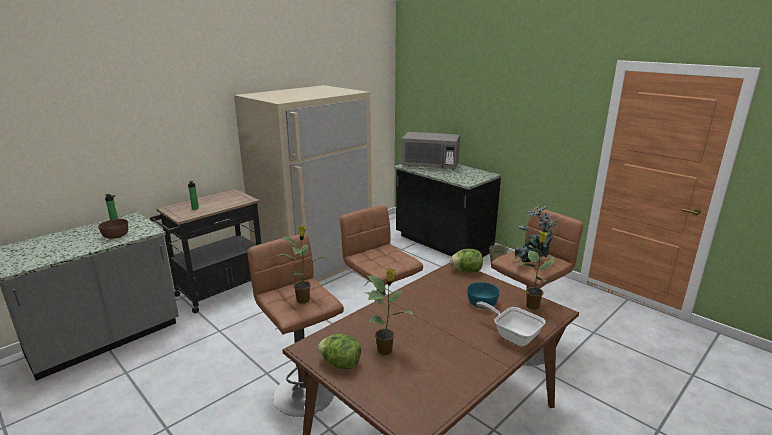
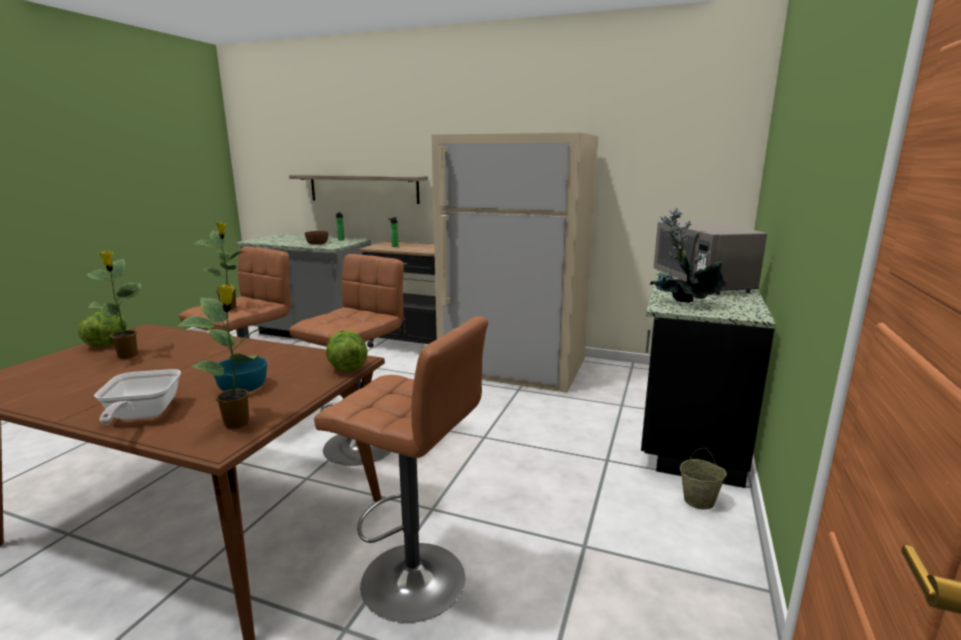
camera: 65 degrees right, 5 degrees down
frying pan [476,302,546,346] -> frying pan turned 150 degrees clockwise [94,369,181,425]
potted plant [514,204,559,262] -> potted plant moved to [650,208,727,303]
none -> shelf [289,174,428,204]

